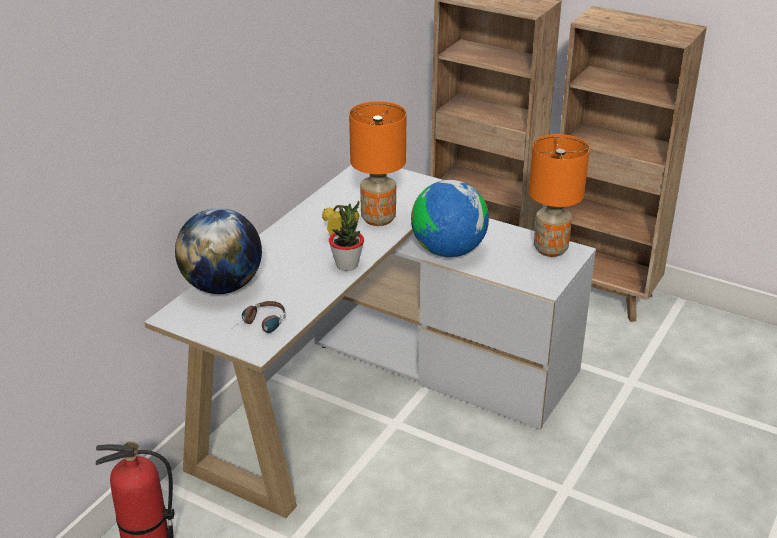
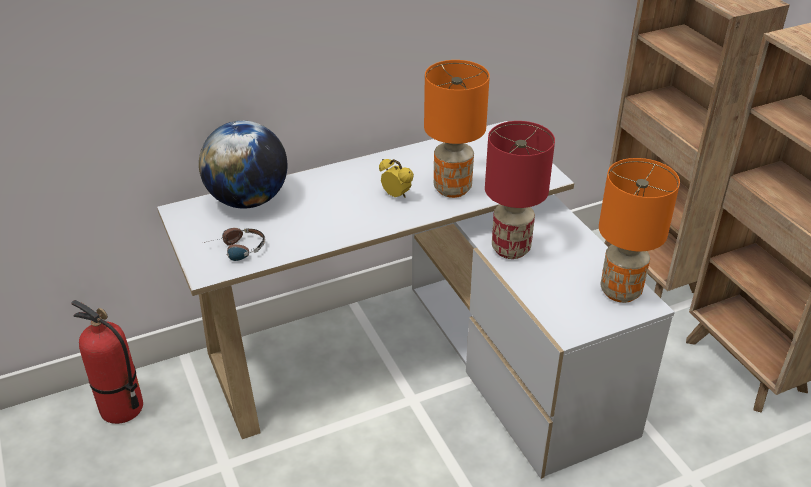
camera: 35 degrees right, 5 degrees up
potted plant [329,201,364,271] -> none
globe [411,180,489,258] -> red table lamp [485,121,555,259]

